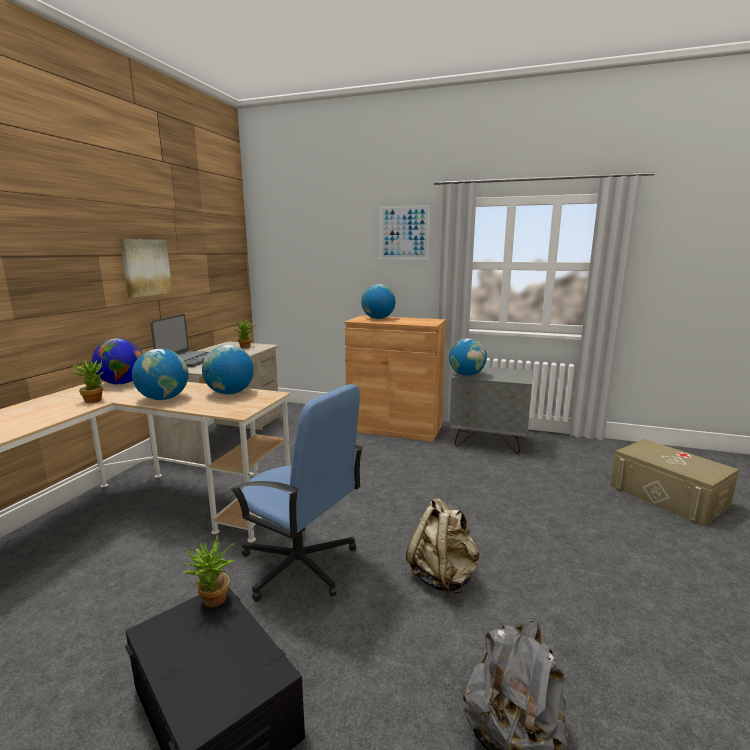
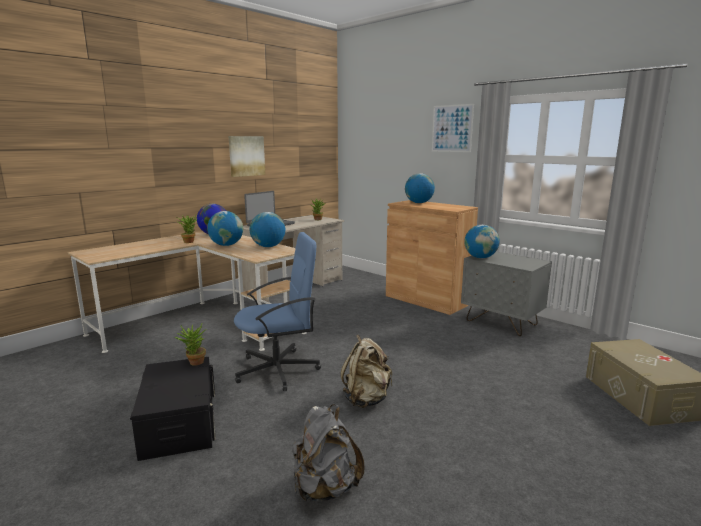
camera: 25 degrees right, 0 degrees up
blue office chair [230,384,363,602] -> blue office chair turned 75 degrees counterclockwise [234,232,321,391]

